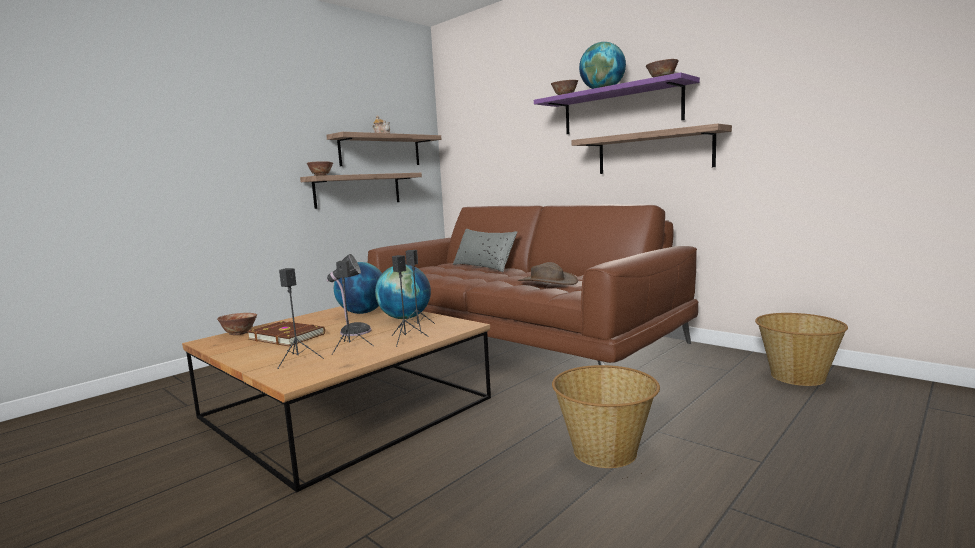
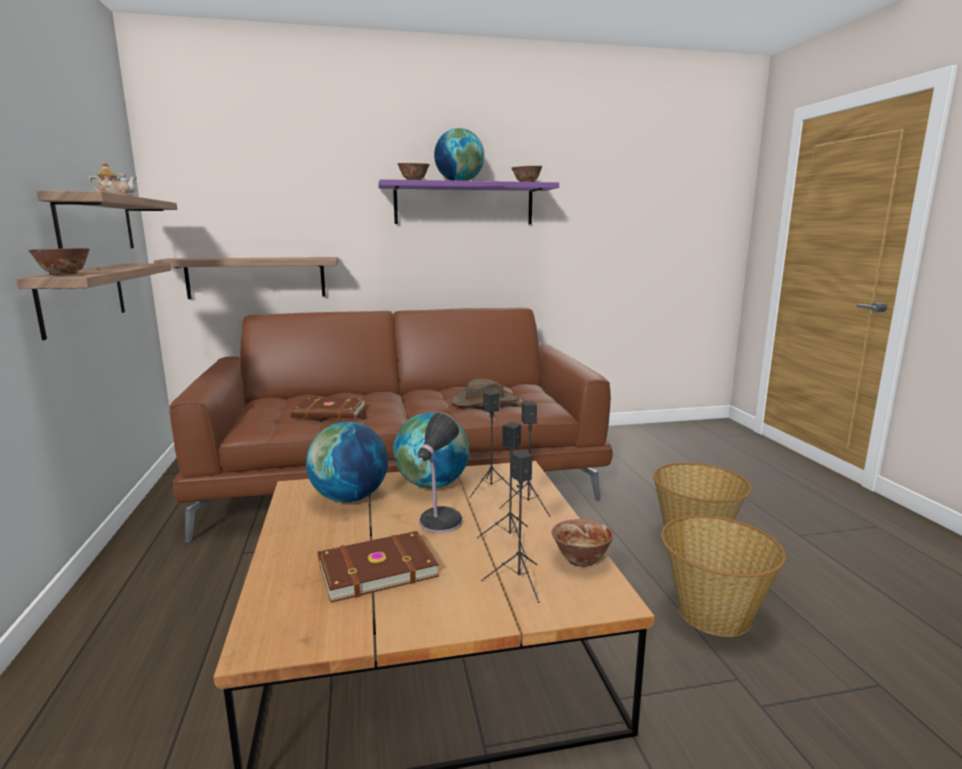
camera: 55 degrees left, 5 degrees up
bowl [217,313,257,335] -> bowl moved to [552,519,613,567]
grey pillow [453,229,517,272] -> none
shelf [571,124,732,174] -> shelf moved to [154,257,338,299]
basket [755,313,848,386] -> basket moved to [661,515,786,637]
none -> brown book [291,397,365,419]

